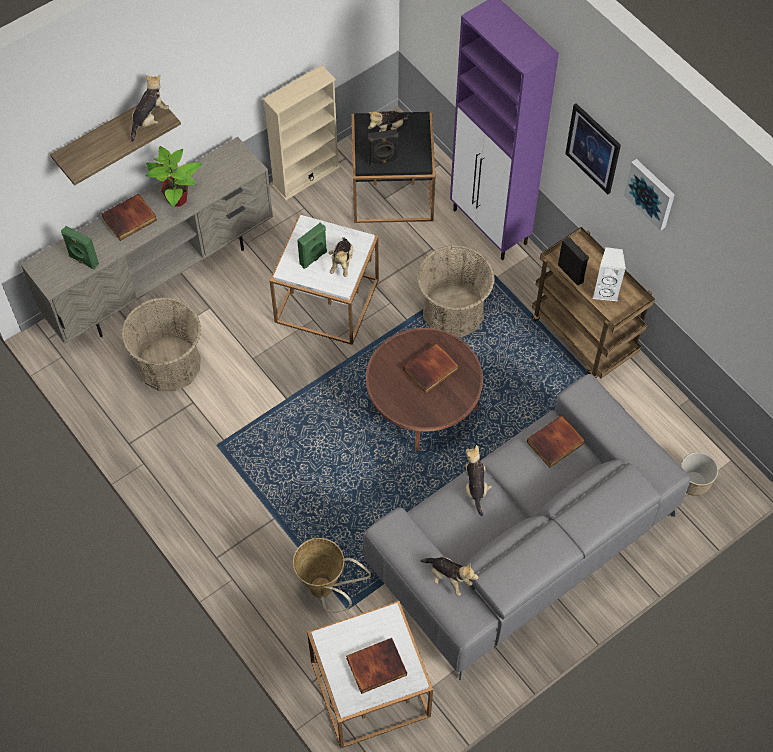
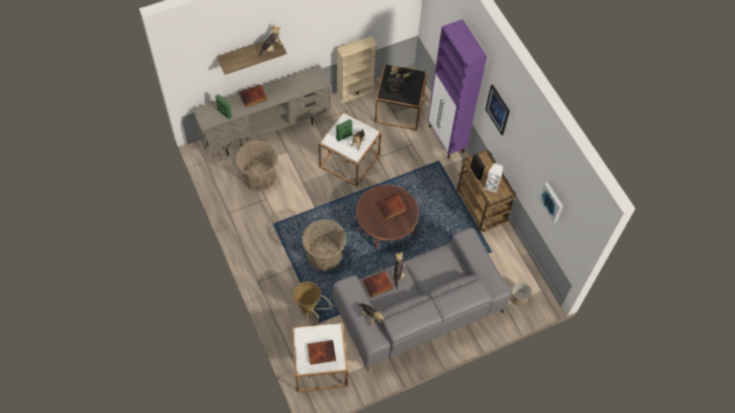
camera: 10 degrees right, 0 degrees up
potted plant [146,146,202,207] -> none
basket [417,245,495,338] -> basket moved to [302,219,346,271]
book [527,415,585,468] -> book moved to [363,271,393,298]
picture [624,159,675,231] -> picture moved to [539,182,563,222]

